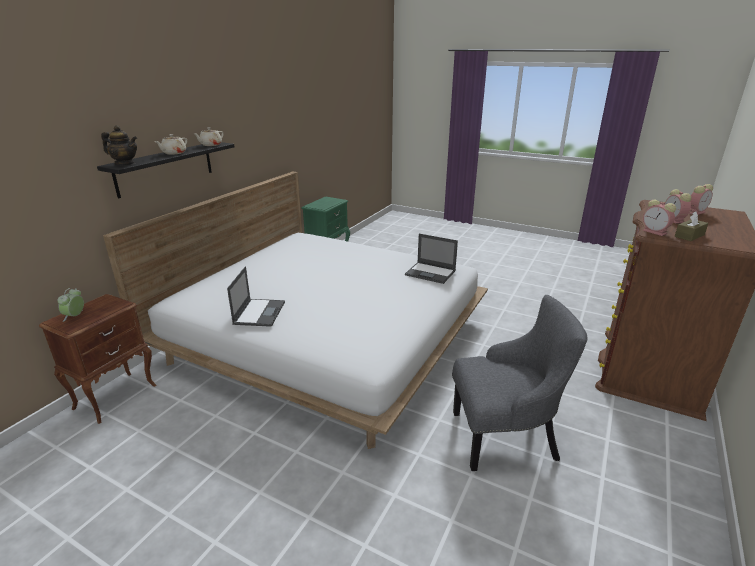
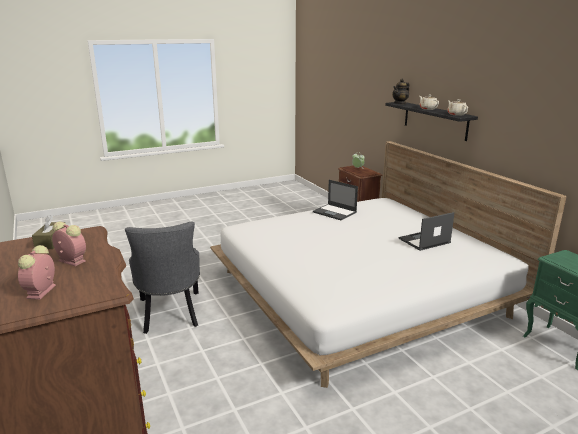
camera: 125 degrees right, 5 degrees down
laptop [405,234,458,284] -> laptop moved to [399,212,455,251]
grey armchair [452,295,587,471] -> grey armchair turned 45 degrees counterclockwise [125,222,200,334]
alarm clock [643,200,676,236] -> none

